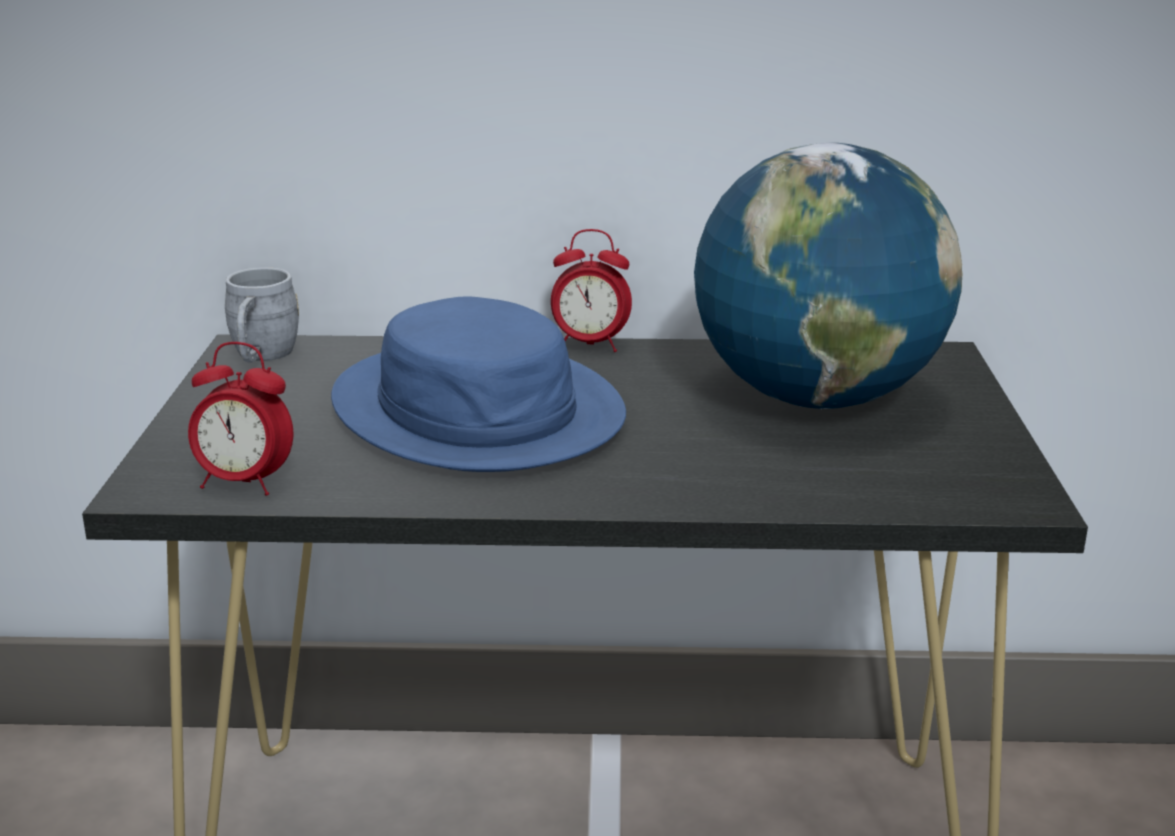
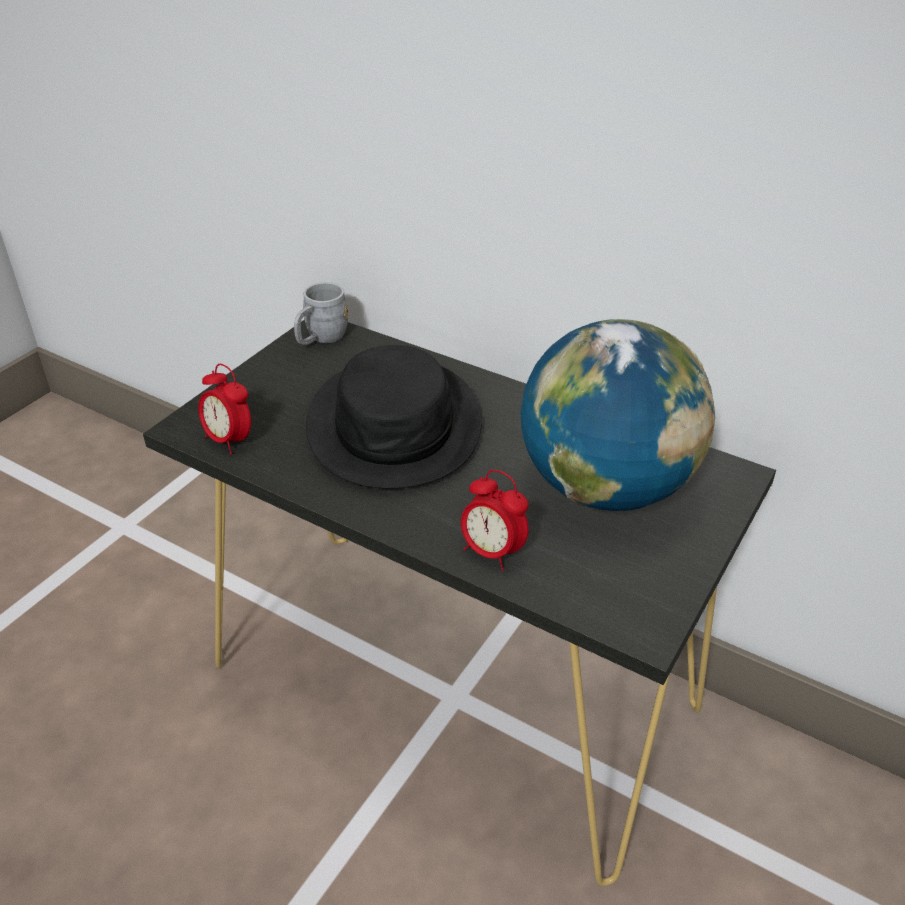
camera: 30 degrees right, 15 degrees up
blue hat [331,297,626,472] -> black hat [306,345,482,489]
alarm clock [551,229,632,352] -> alarm clock moved to [461,470,529,571]

